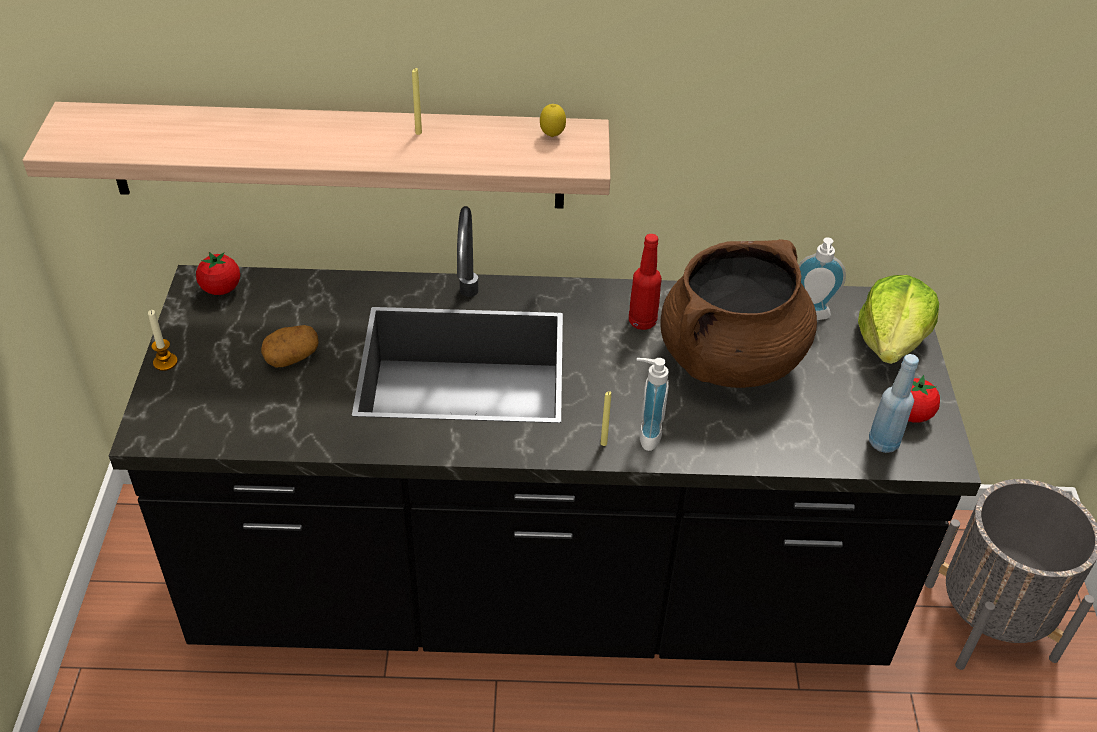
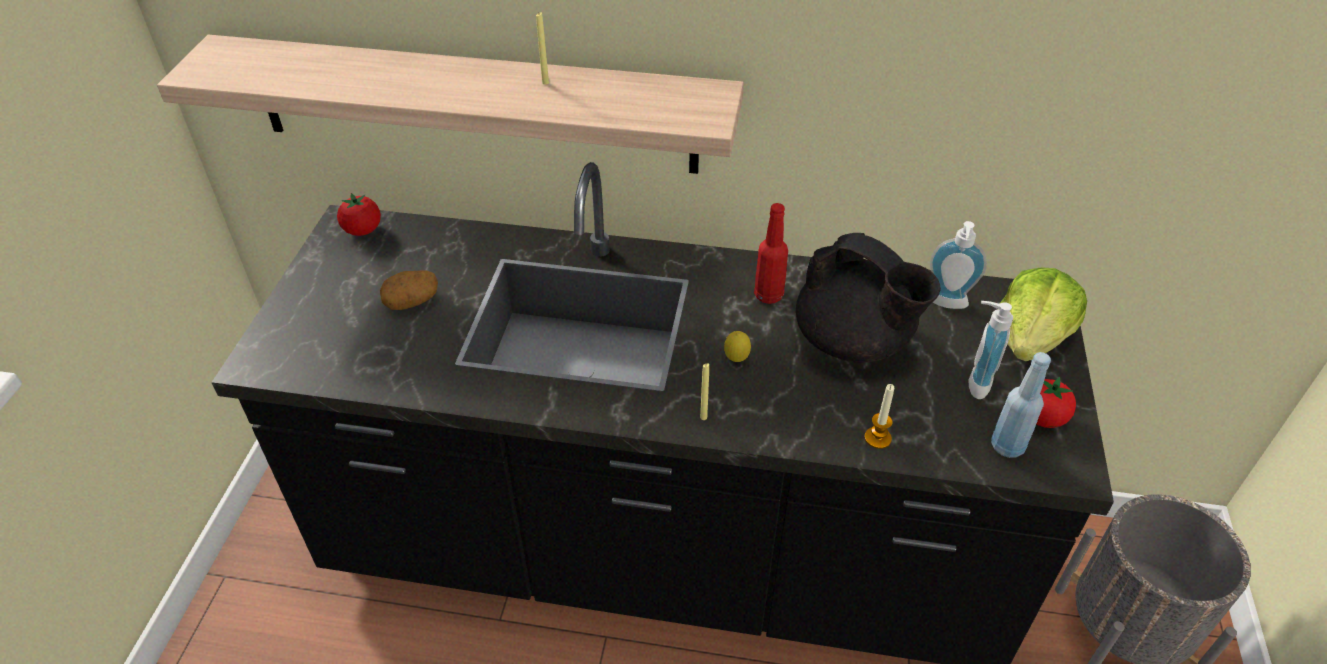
camera: 10 degrees right, 0 degrees up
candle [148,310,178,371] -> candle moved to [864,384,894,449]
lemon [540,104,566,137] -> lemon moved to [724,331,751,362]
soap dispenser [637,358,669,451] -> soap dispenser moved to [968,301,1013,399]
brown cooking pot [660,239,817,388] -> black teapot [796,233,941,362]

